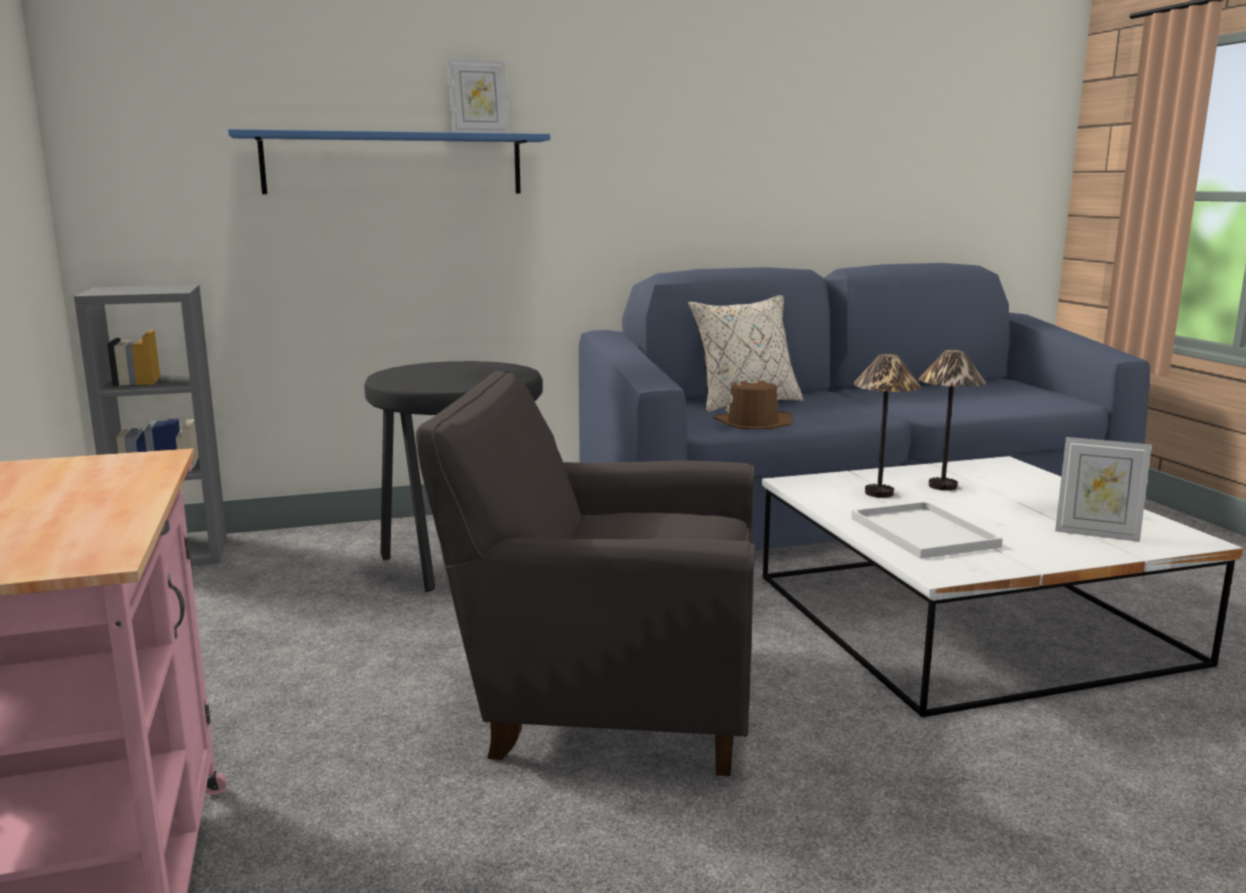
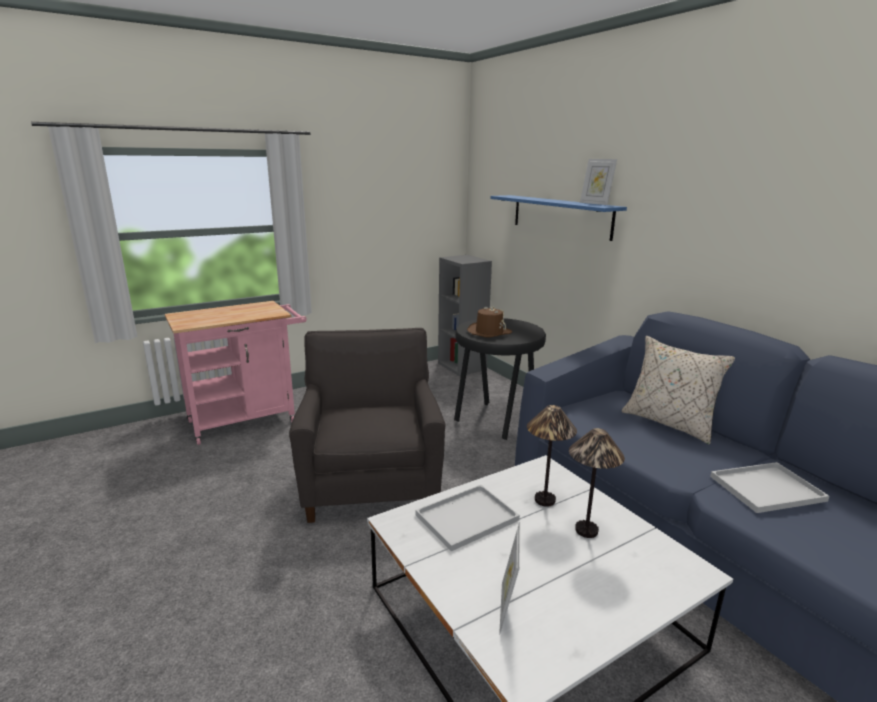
camera: 75 degrees right, 5 degrees up
brown hat [713,375,793,429] -> brown hat moved to [467,306,512,337]
none -> white tray [710,462,830,513]

